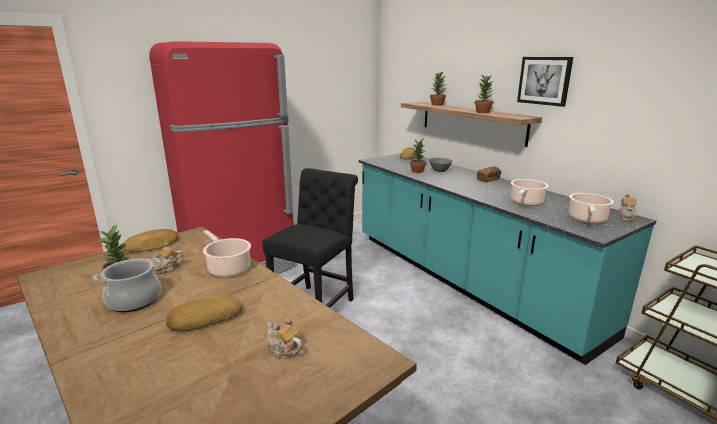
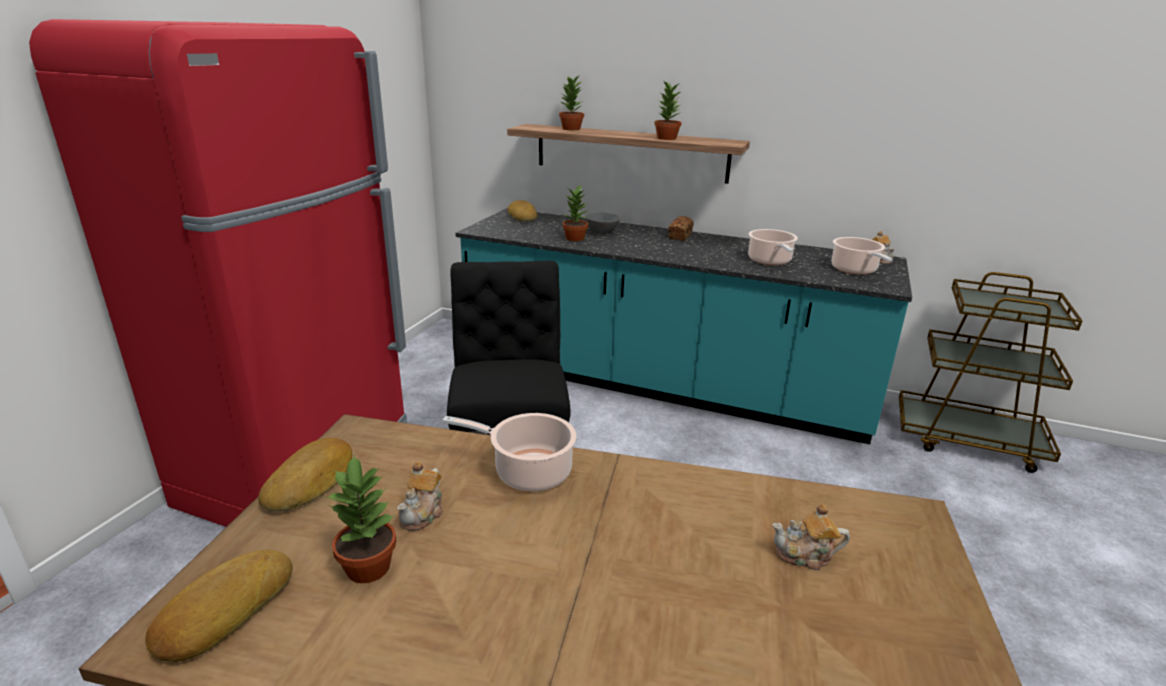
camera: 35 degrees left, 5 degrees up
cooking pot [93,258,161,312] -> none
bread [166,295,243,332] -> bread moved to [145,550,293,662]
picture [517,57,573,107] -> none

